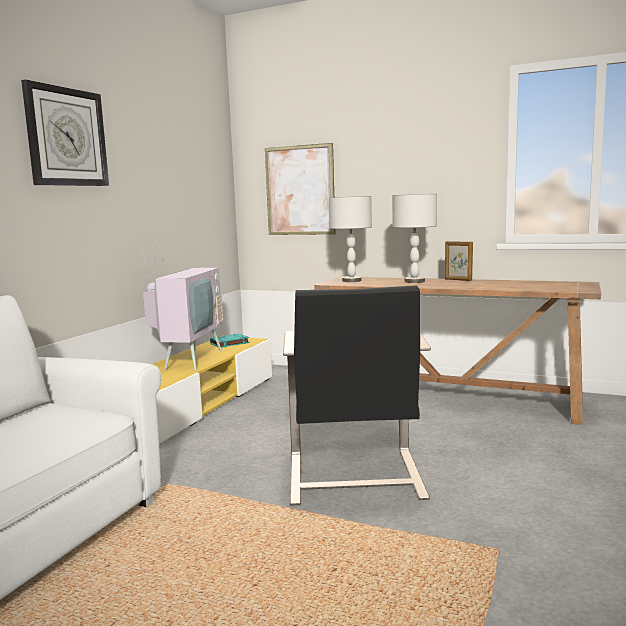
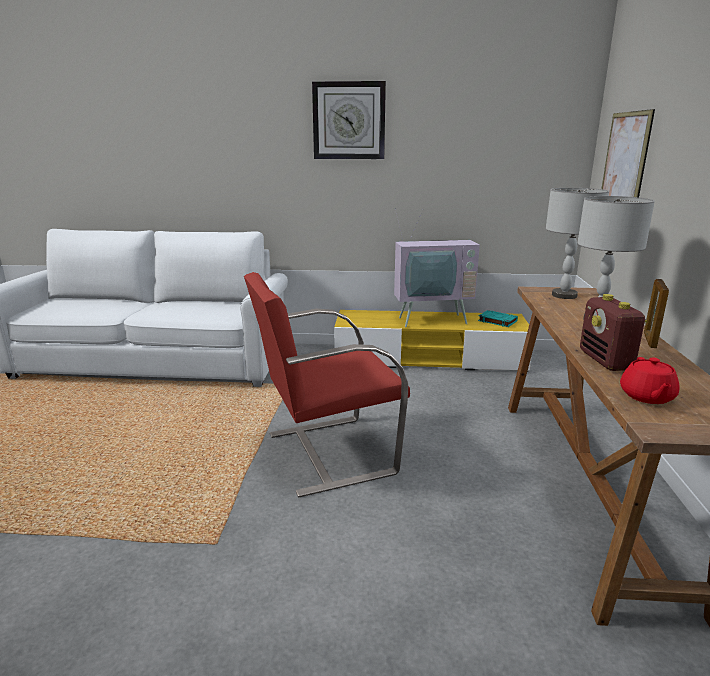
camera: 70 degrees right, 10 degrees up
black armchair [283,285,431,505] -> red armchair [244,272,410,497]
none -> radio [580,294,648,371]
none -> red teapot [620,357,679,404]

